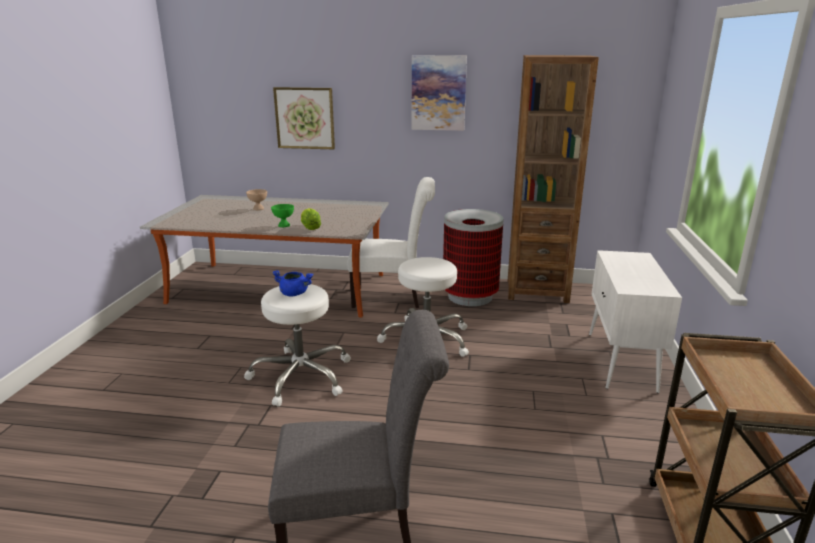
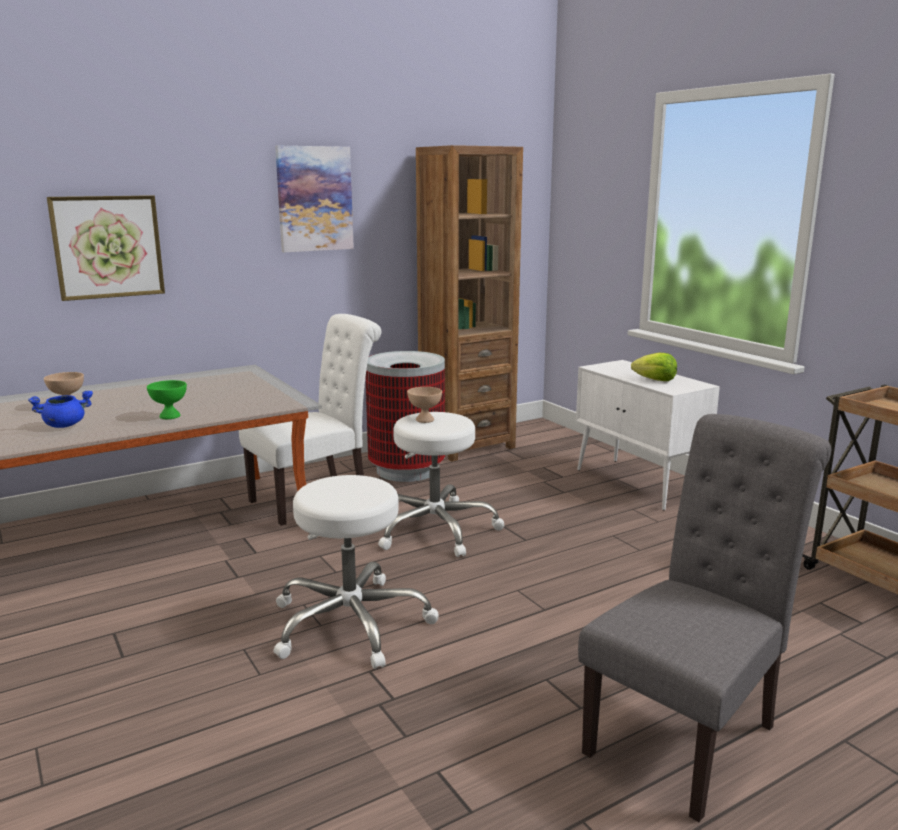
camera: 40 degrees left, 5 degrees down
blue cooking pot [272,270,313,296] -> blue cooking pot moved to [28,391,93,428]
lettuce [301,208,321,230] -> lettuce moved to [631,353,677,381]
none -> beige bowl [407,387,442,423]

